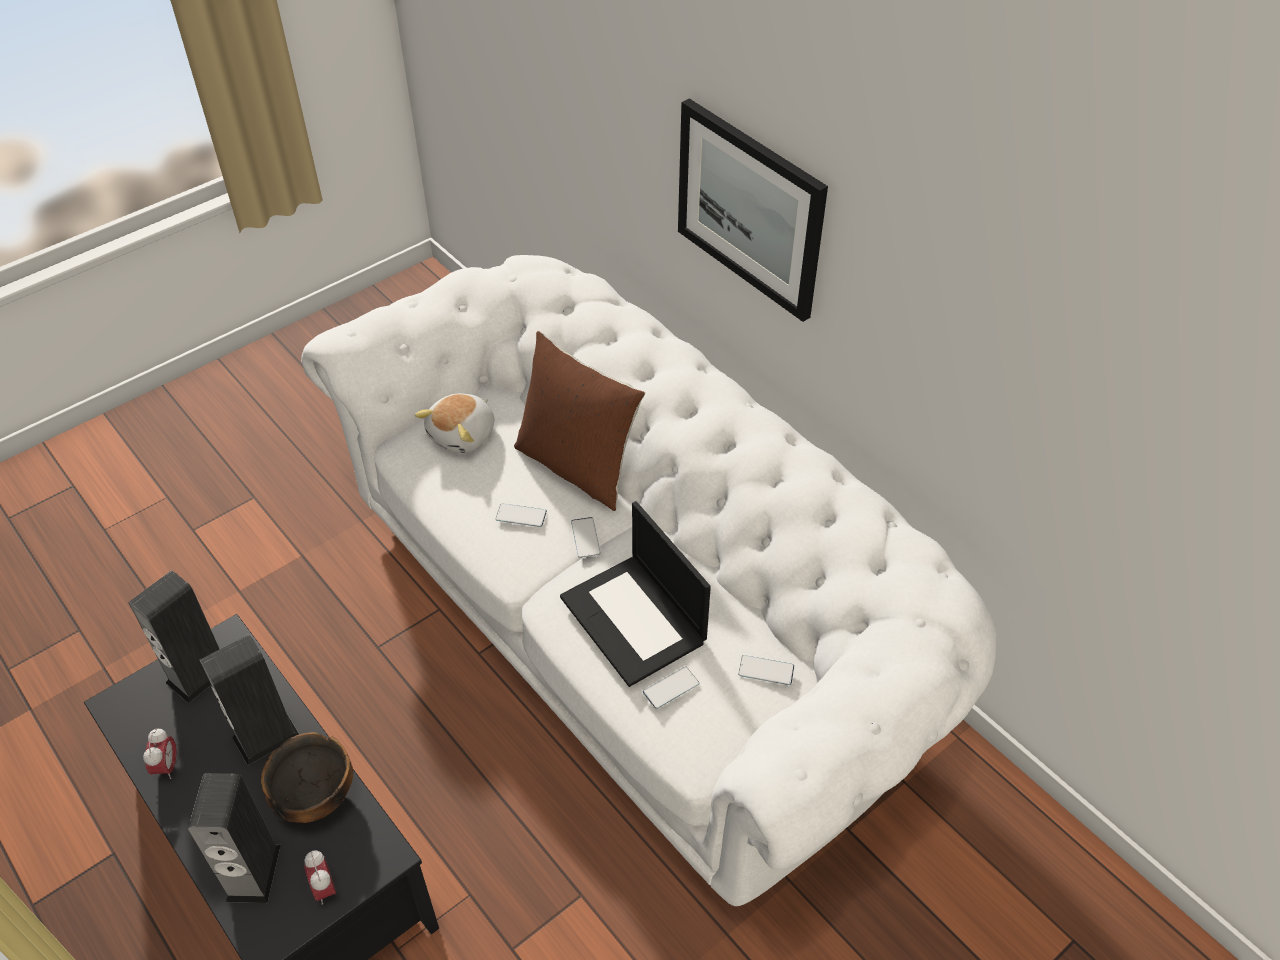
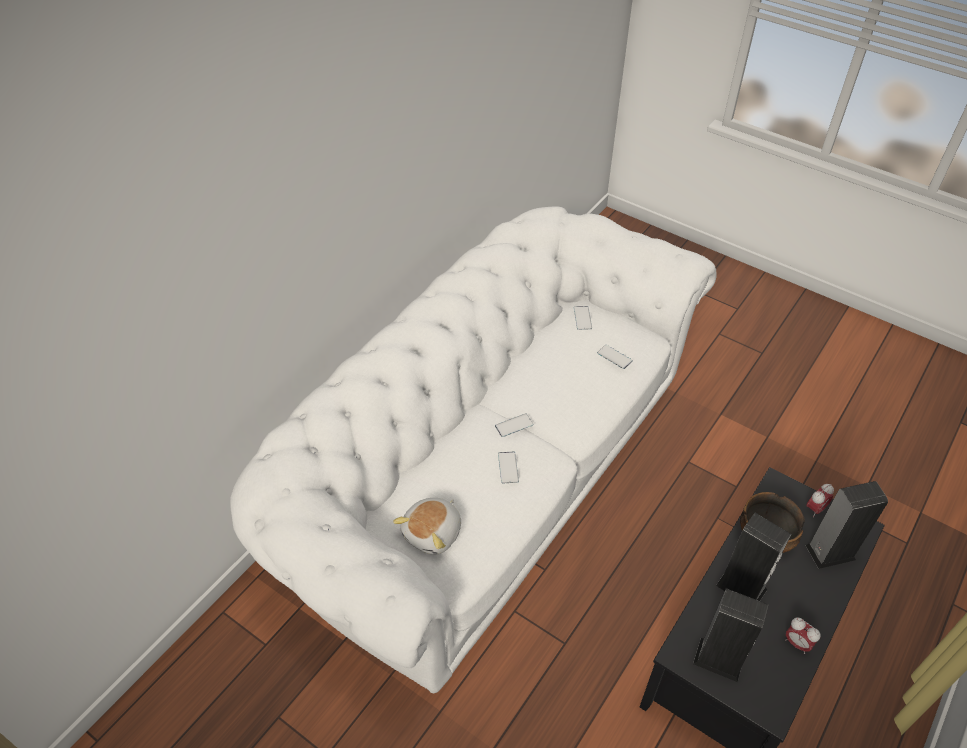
camera: 105 degrees left, 0 degrees up
alarm clock [143,728,177,779] -> alarm clock turned 120 degrees counterclockwise [785,617,821,654]
plush toy [415,393,495,453] -> plush toy turned 105 degrees clockwise [393,498,461,554]
brown pillow [514,331,645,511] -> none
laptop [560,501,711,687] -> none
picture [678,98,828,322] -> none

